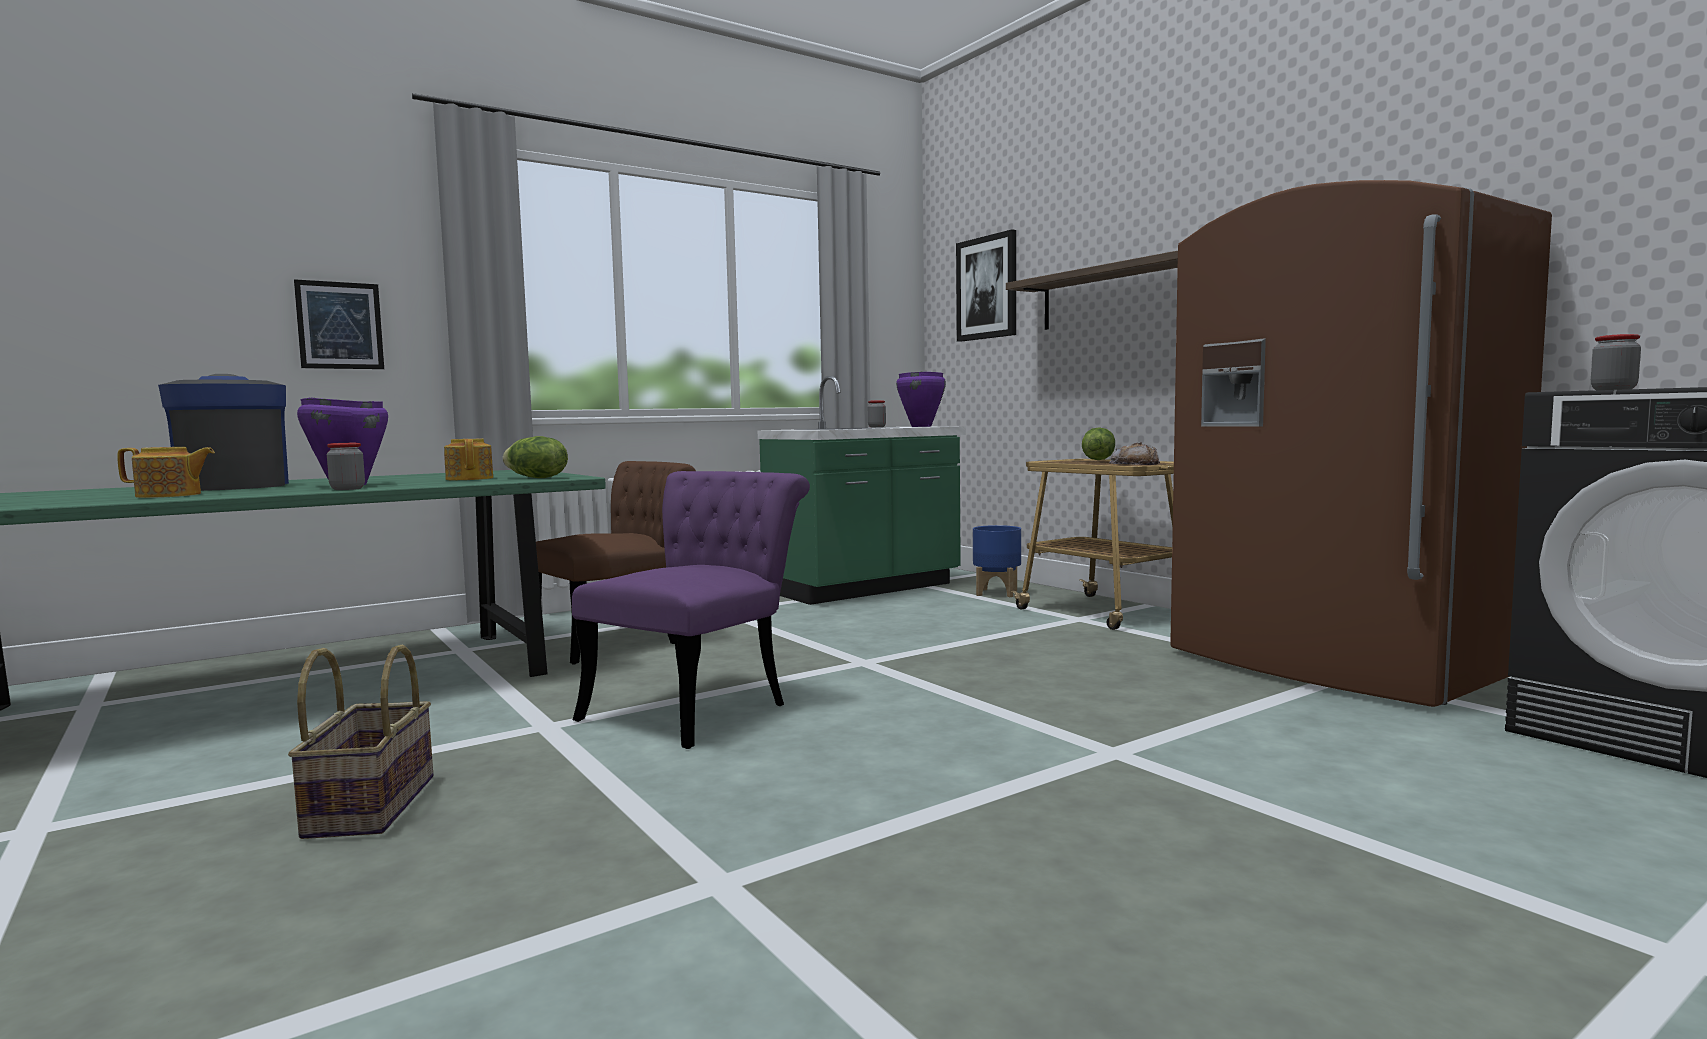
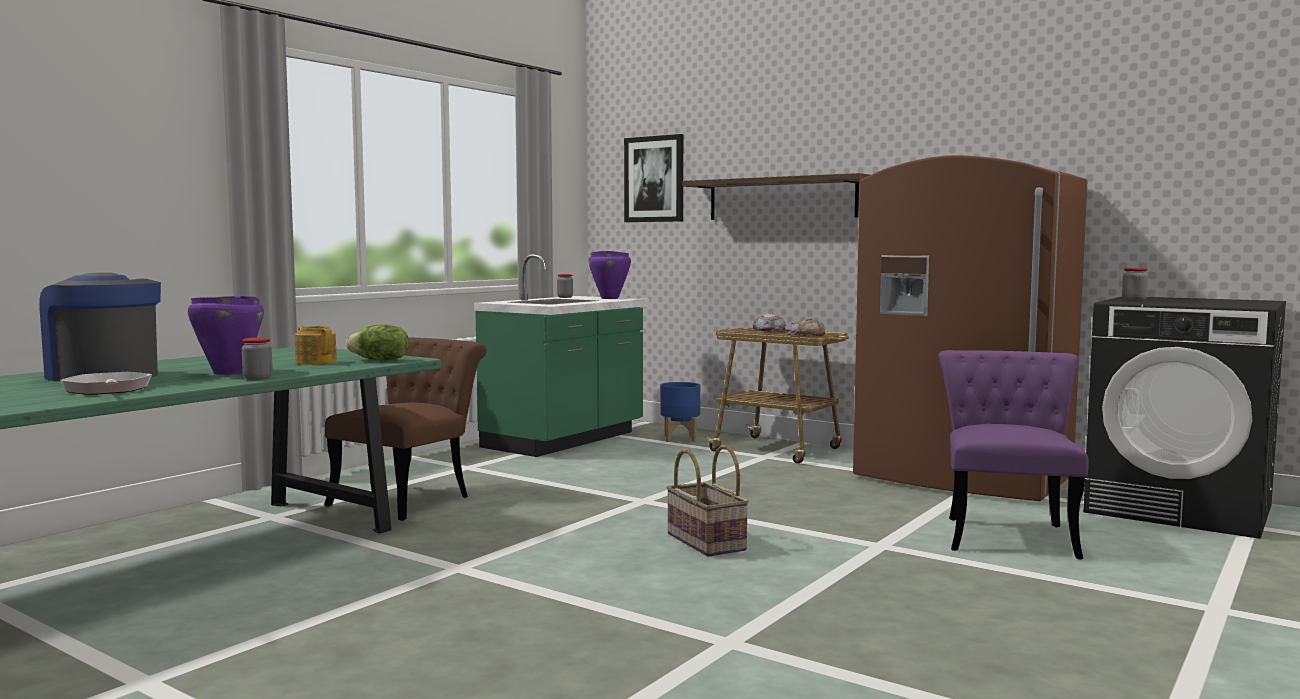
camera: 20 degrees left, 0 degrees up
teapot [117,447,215,498] -> frying pan [60,372,152,395]
basket [288,644,433,839] -> basket moved to [666,445,749,557]
picture [294,279,384,369] -> none
purple chair [572,471,810,749] -> purple chair moved to [938,350,1089,560]
lettuce [1082,427,1115,460] -> bread [753,313,786,331]

